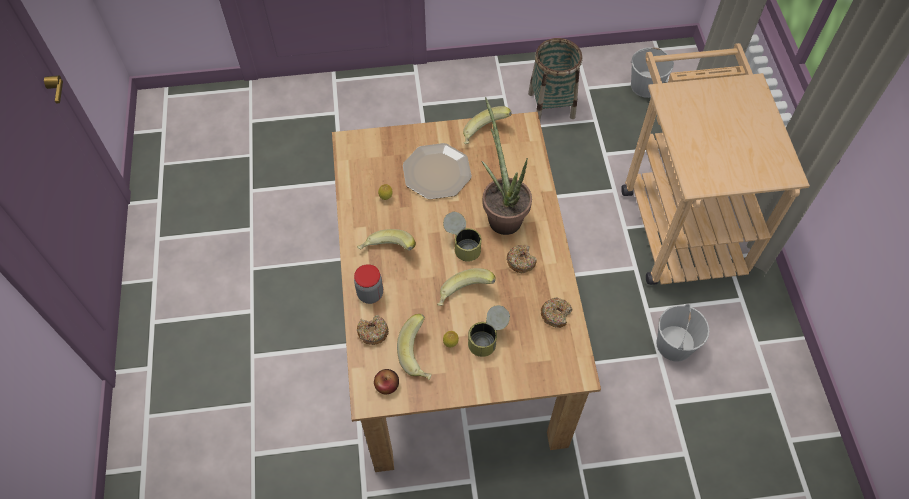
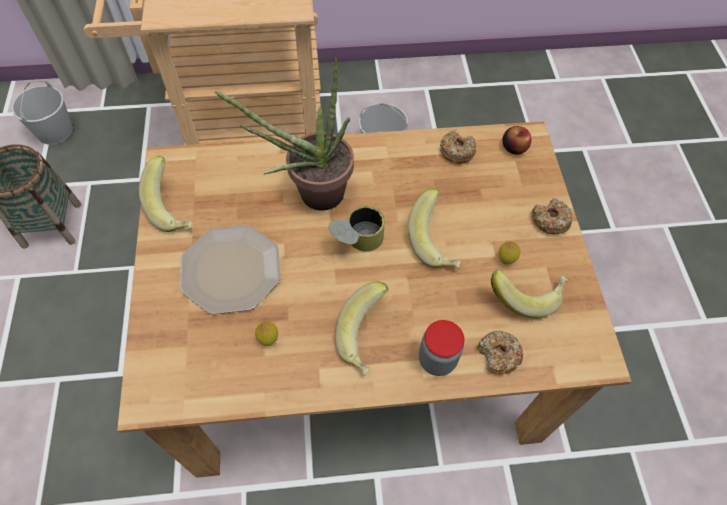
camera: 90 degrees left, 0 degrees up
apple [374,369,399,394] -> apple moved to [502,126,532,155]
can [468,305,510,357] -> none
donut [507,244,537,273] -> donut moved to [532,198,572,234]

